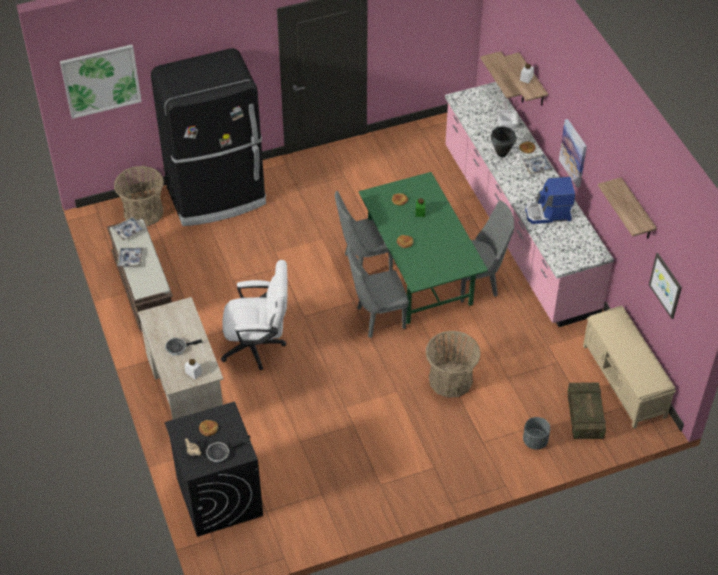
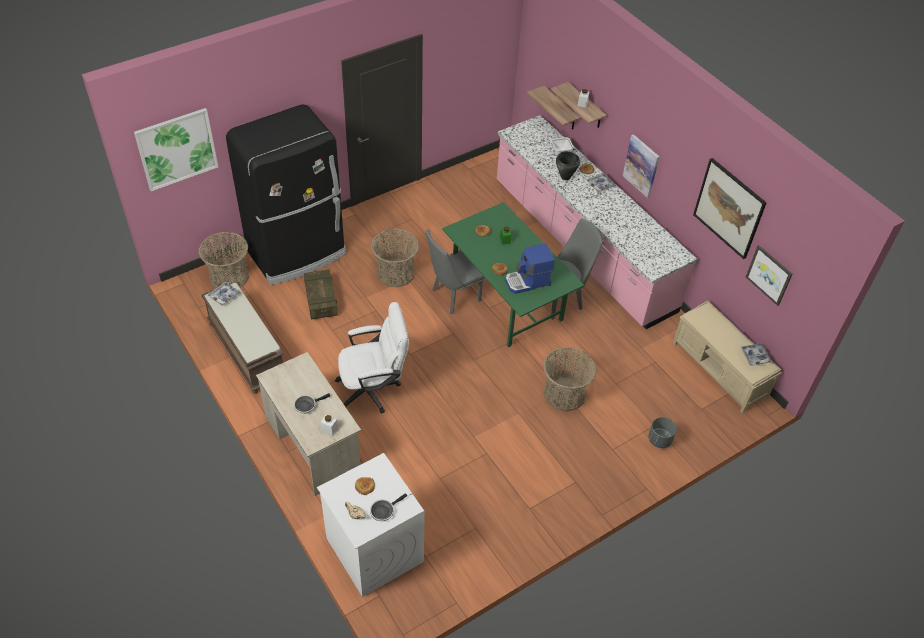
camera: 15 degrees left, 0 degrees up
tray [117,247,143,267] -> tray moved to [741,343,772,366]
black washing machine [165,402,263,537] -> white washing machine [317,453,425,597]
grey chair [347,245,409,338] -> none
coffee machine [525,177,575,224] -> coffee machine moved to [505,243,555,294]
crate [567,382,606,439] -> crate moved to [304,269,338,319]
shelf [598,177,657,239] -> picture [693,158,767,259]
none -> basket [371,229,419,288]

